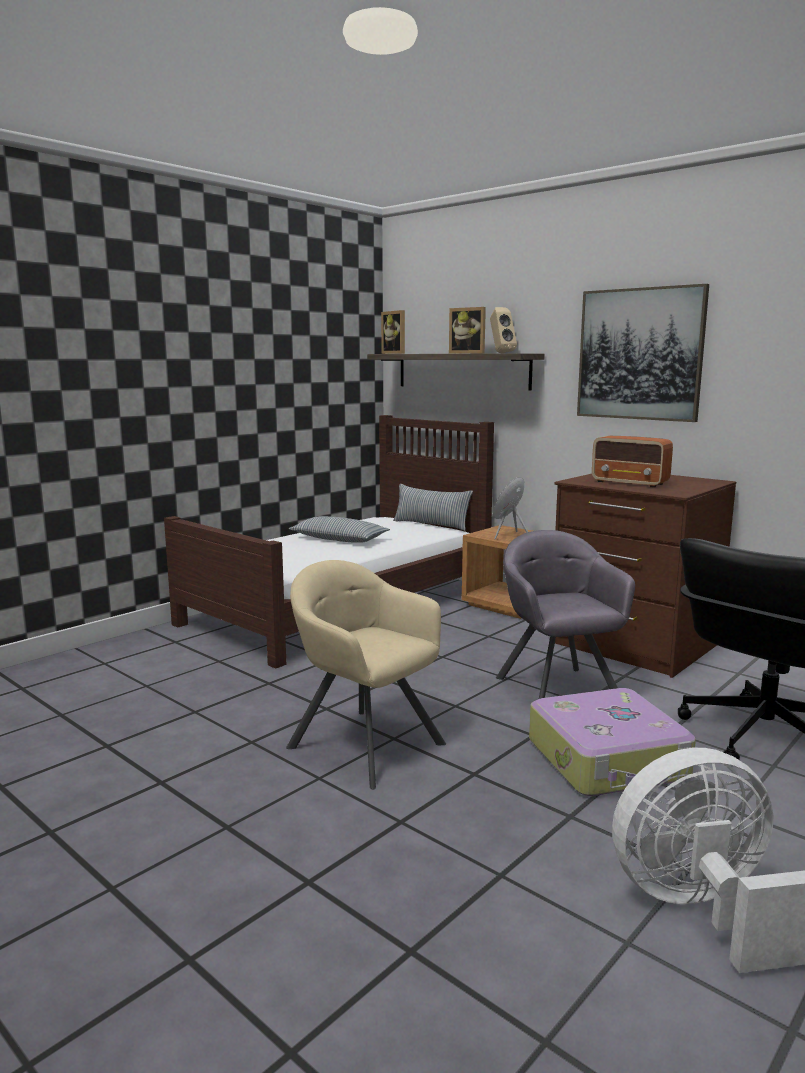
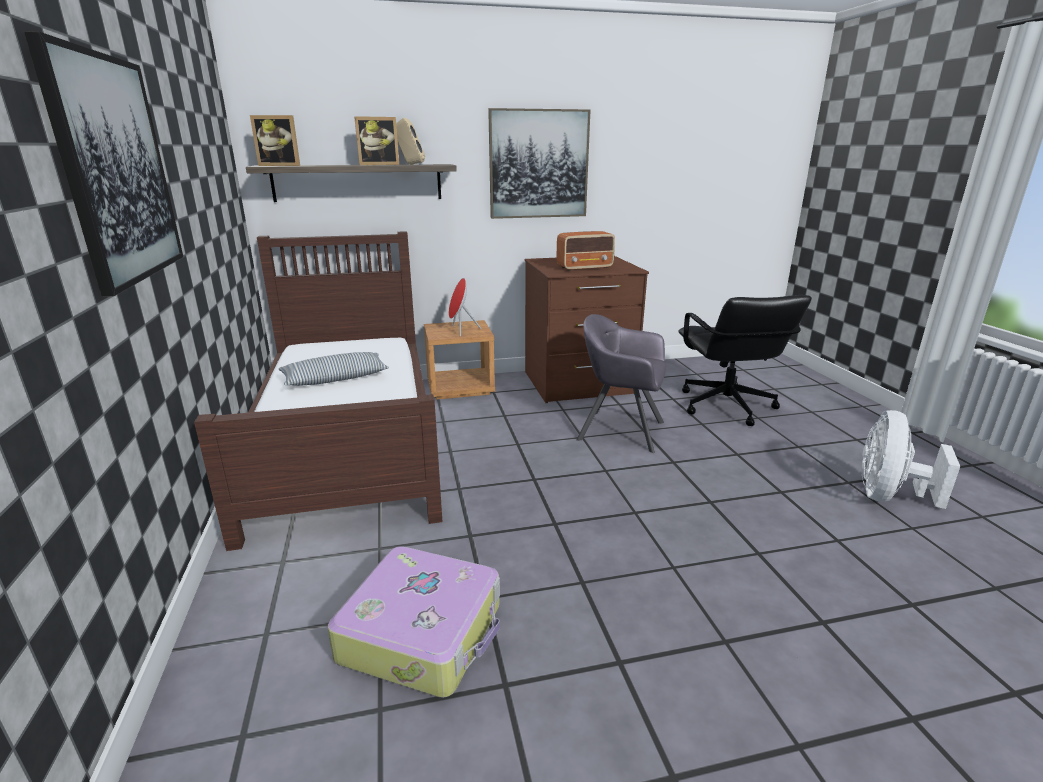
camera: 55 degrees left, 10 degrees up
beige armchair [286,560,446,789] -> none
pillow [393,484,473,531] -> none
suitcase [529,688,696,796] -> suitcase moved to [328,546,500,698]
none -> picture [24,31,183,297]

